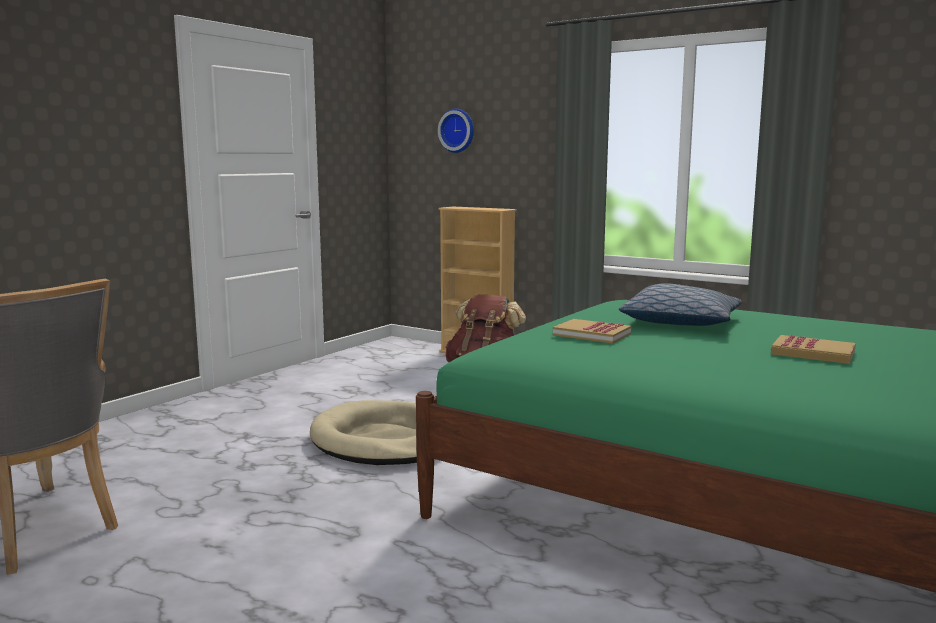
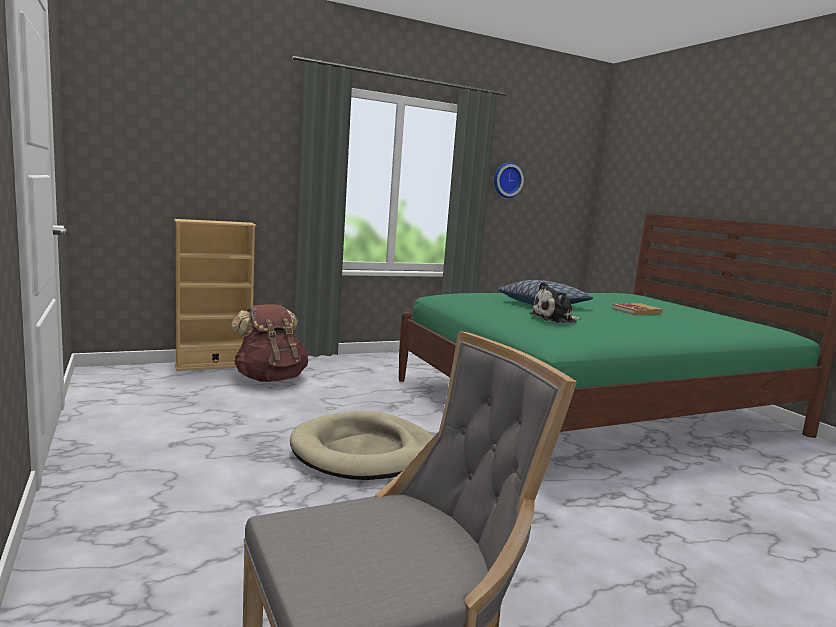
camera: 60 degrees left, 0 degrees up
wall clock [438,108,474,153] -> wall clock moved to [494,162,524,198]
book [553,319,632,344] -> plush toy [529,282,581,323]

